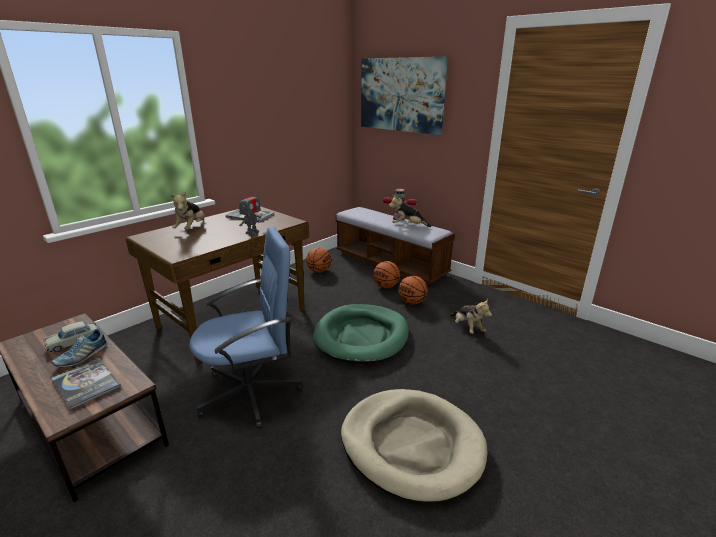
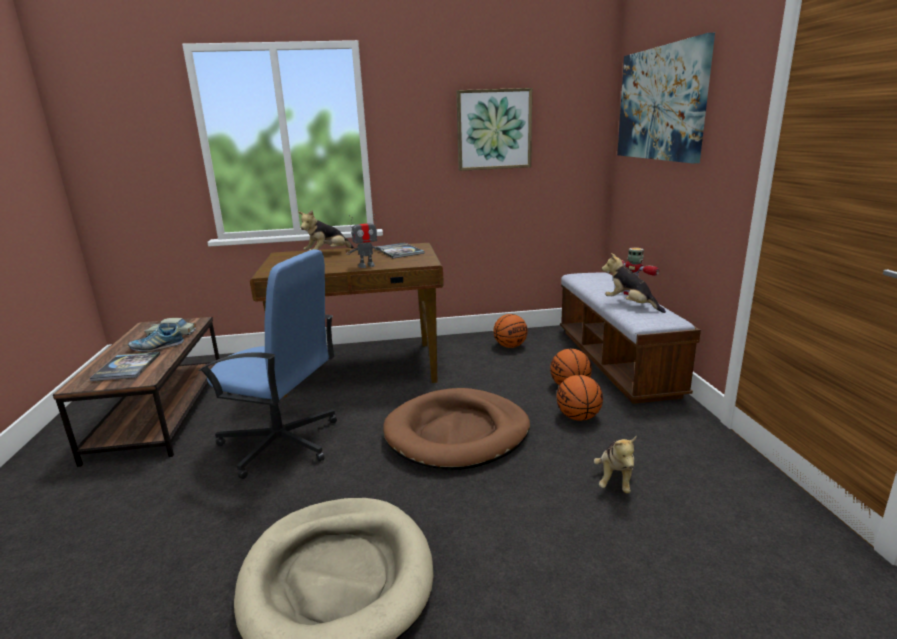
camera: 40 degrees right, 5 degrees down
green dog bed [313,304,409,364] -> brown dog bed [383,388,530,470]
none -> picture [456,88,532,171]

